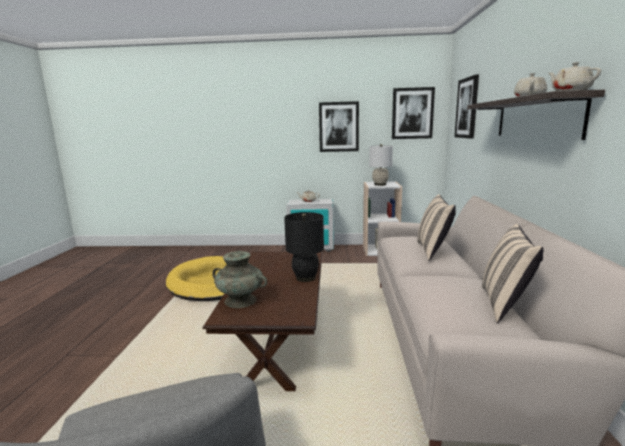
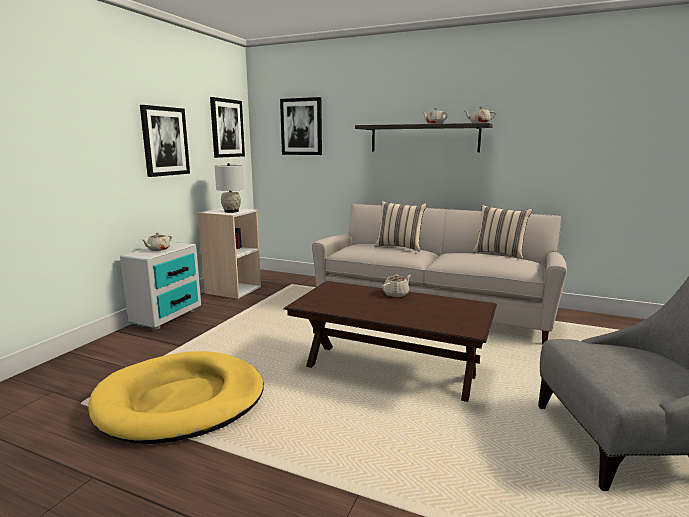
camera: 70 degrees left, 0 degrees up
turquoise vase [212,251,267,308] -> none
black table lamp [284,212,324,282] -> beige teapot [382,274,411,297]

